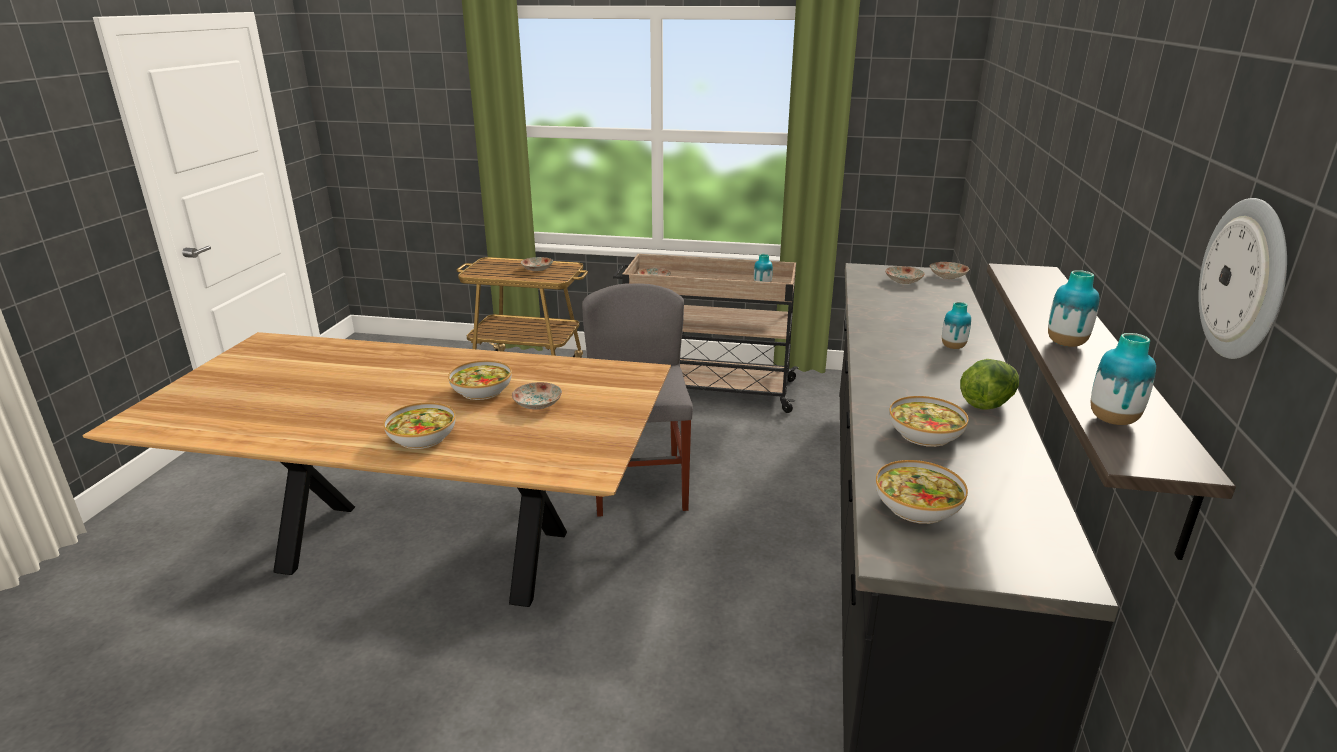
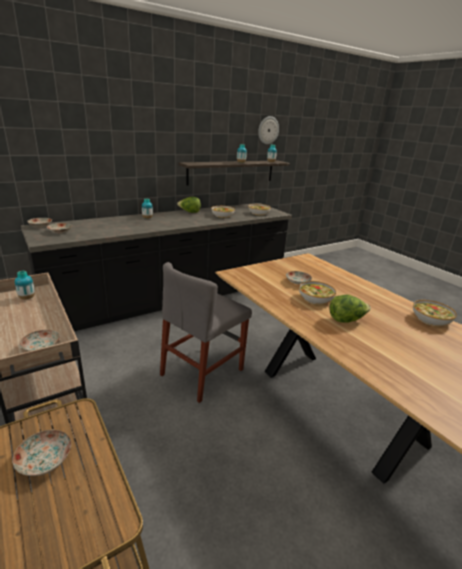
camera: 135 degrees left, 0 degrees up
bowl [383,402,456,449] -> bowl moved to [413,300,457,326]
none -> lettuce [329,295,371,323]

